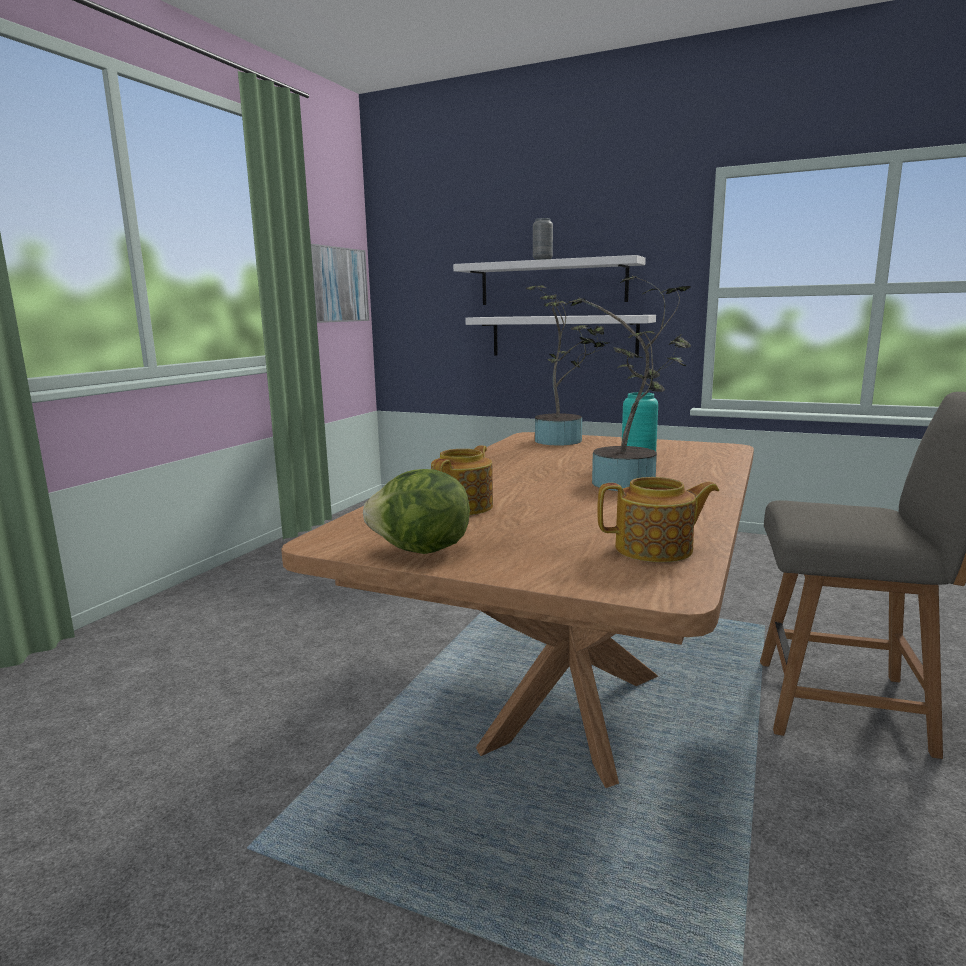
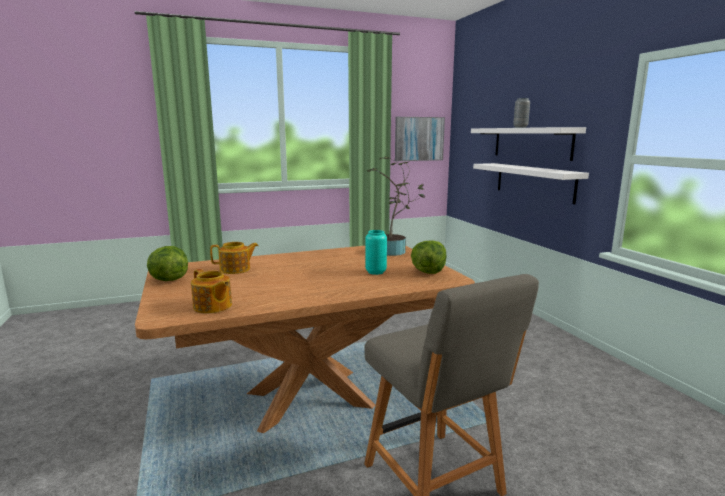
camera: 45 degrees right, 0 degrees up
potted plant [565,276,691,491] -> none
none -> lettuce [411,240,447,274]

